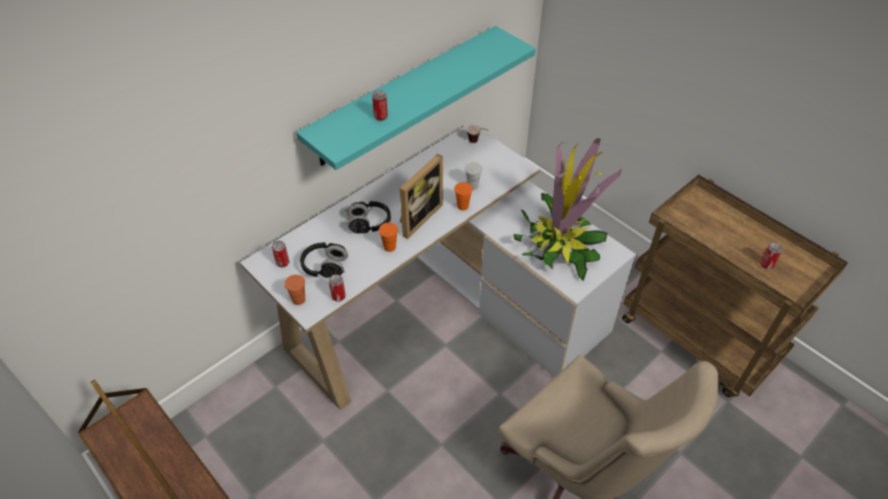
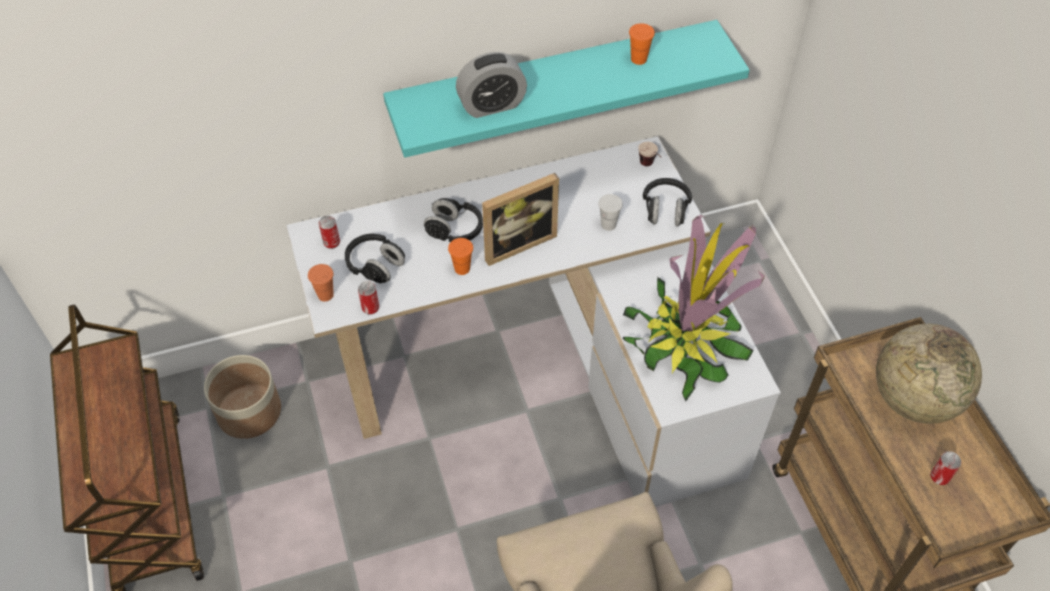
camera: 25 degrees right, 5 degrees up
can [372,90,388,121] -> alarm clock [456,52,527,118]
orange cup [454,182,473,211] -> orange cup moved to [629,23,655,65]
none -> planter [204,355,281,439]
none -> black headphones [643,178,692,226]
none -> globe [876,324,982,424]

